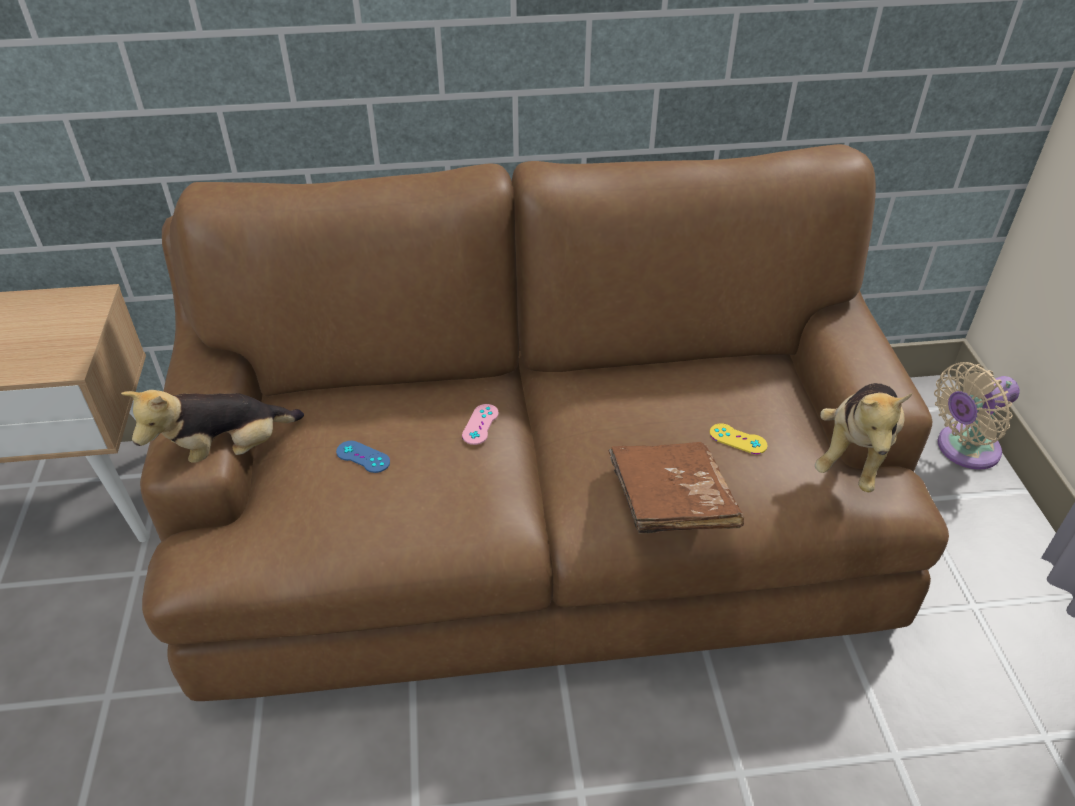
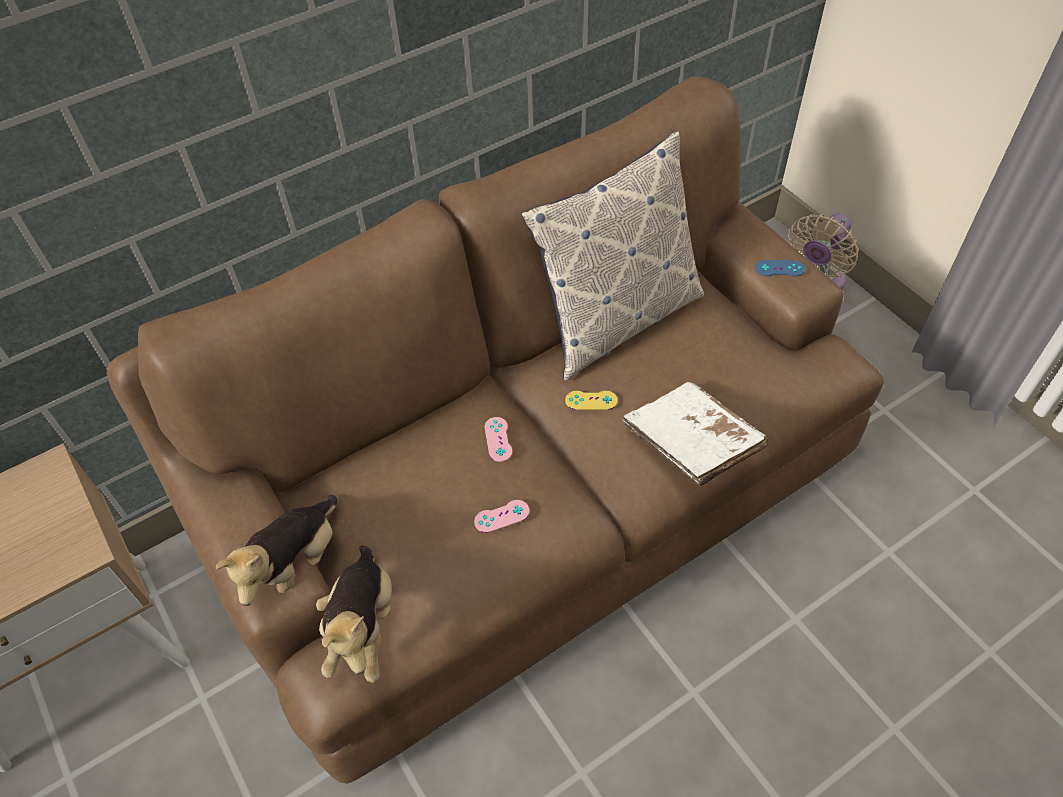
camera: 25 degrees left, 10 degrees up
blue game controller [336,441,390,473] -> blue game controller moved to [755,260,805,277]
brown book [609,442,744,534] -> white book [623,382,768,487]
yellow game controller [710,424,767,454] -> yellow game controller moved to [565,391,618,410]
plush toy [815,383,913,492] -> plush toy moved to [316,545,392,683]
none -> pink game controller [474,500,529,533]
none -> pillow [521,131,704,381]

